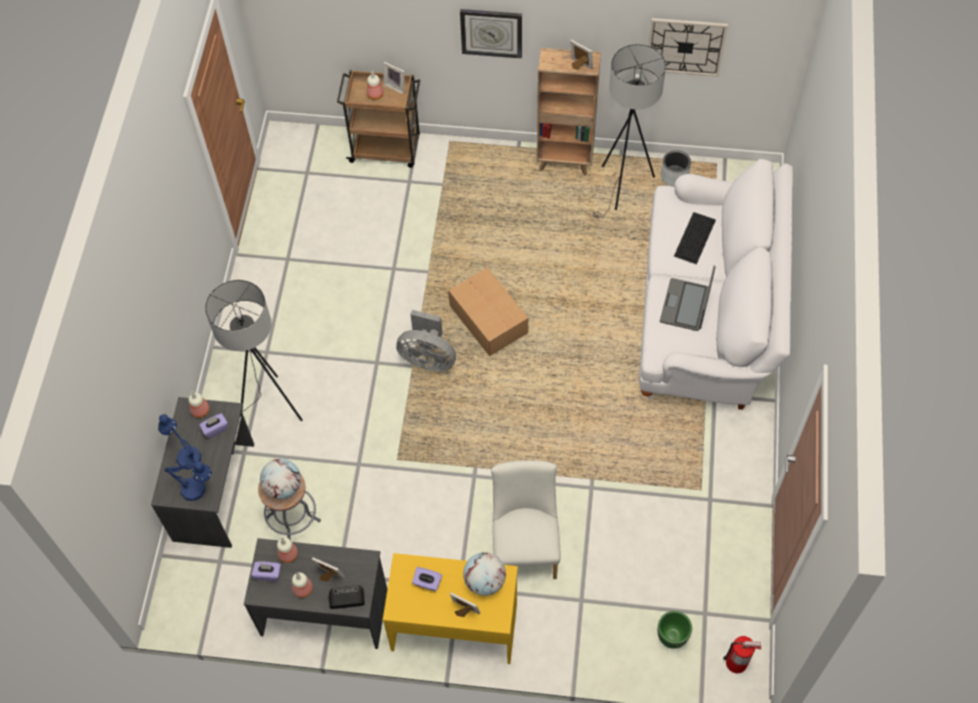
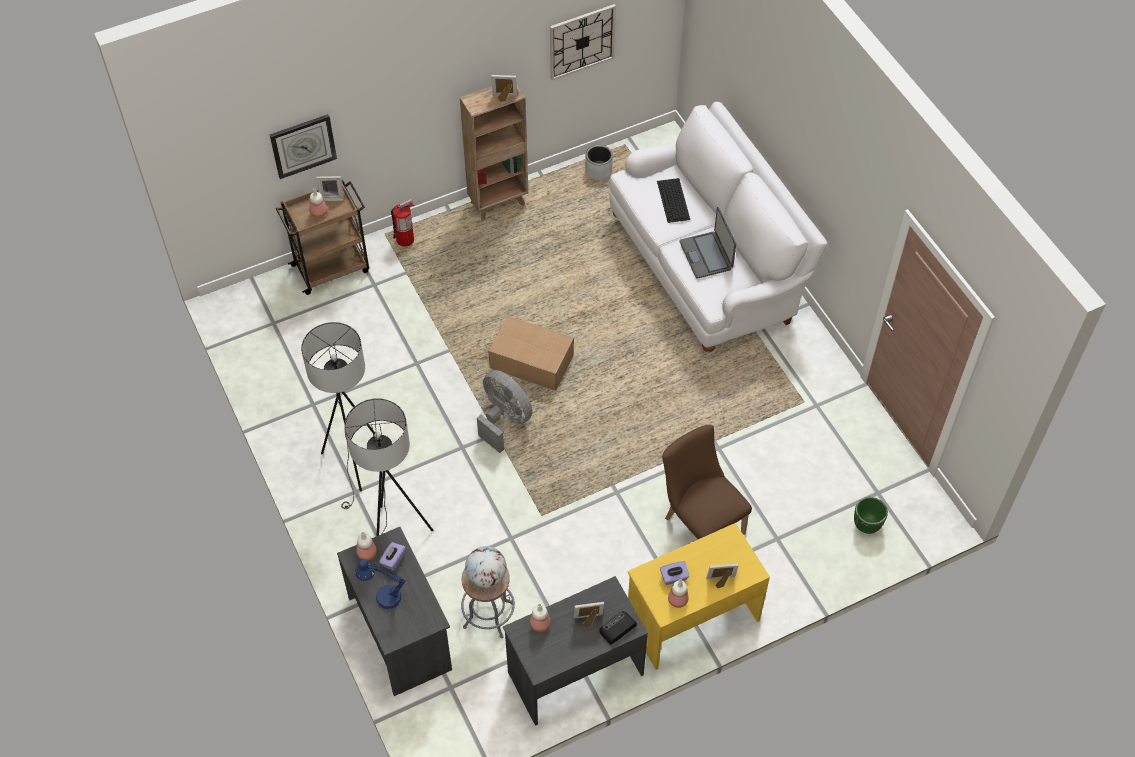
camera: 35 degrees left, 5 degrees down
blue table lamp [164,461,212,501] -> none
purple tissue box [251,562,281,581] -> none
bottle [292,572,313,598] -> bottle moved to [668,579,689,608]
grey fan [396,310,456,371] -> grey fan turned 120 degrees counterclockwise [477,370,533,453]
wall clock [460,9,522,59] -> wall clock moved to [270,114,337,179]
globe [463,552,506,596] -> none
white chair [491,460,561,579] -> brown chair [662,425,752,539]
grey floor lamp [593,44,666,218] -> grey floor lamp moved to [301,322,375,509]
fire extinguisher [723,636,761,673] -> fire extinguisher moved to [391,199,414,247]

